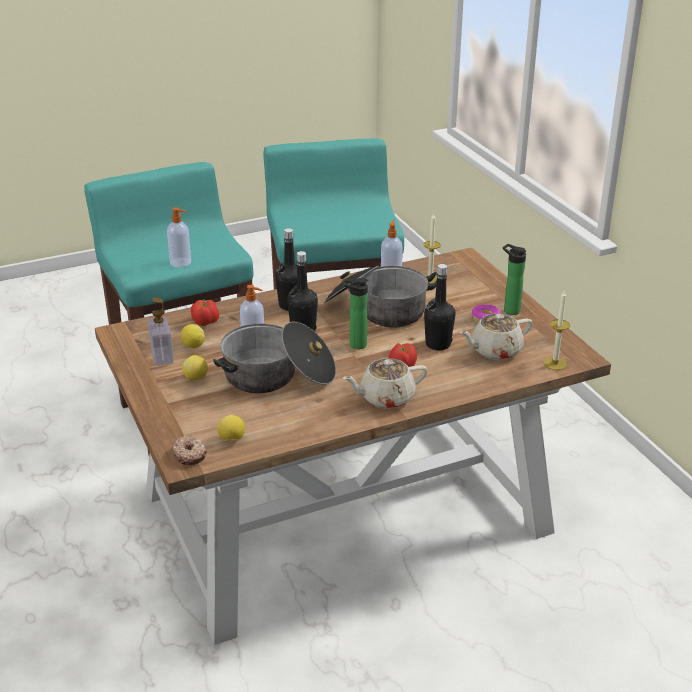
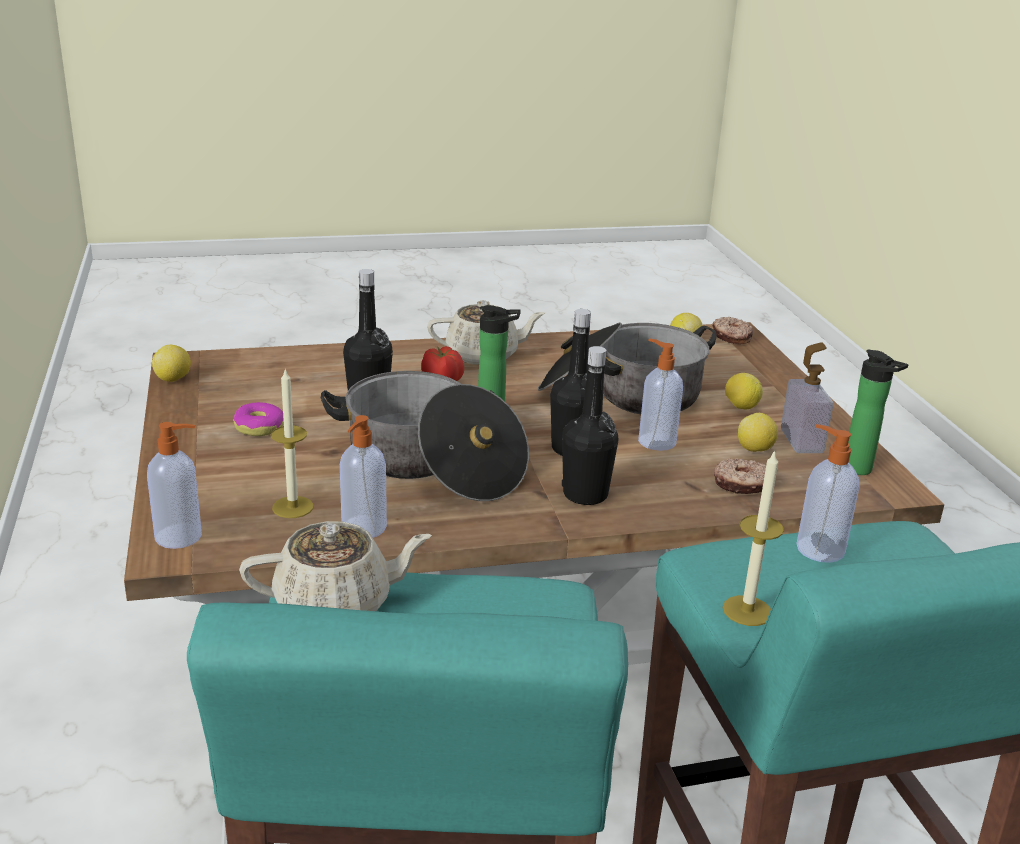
camera: 170 degrees left, 5 degrees down
tomato [191,300,219,326] -> donut [714,459,766,494]
beige teapot [460,313,533,360] -> beige teapot moved to [239,521,432,611]
bottle [503,244,526,315] -> bottle moved to [848,350,909,475]
candle [544,291,570,370] -> candle moved to [723,450,784,626]
none -> soap dispenser [147,422,202,549]
none -> lemon [152,345,191,382]

